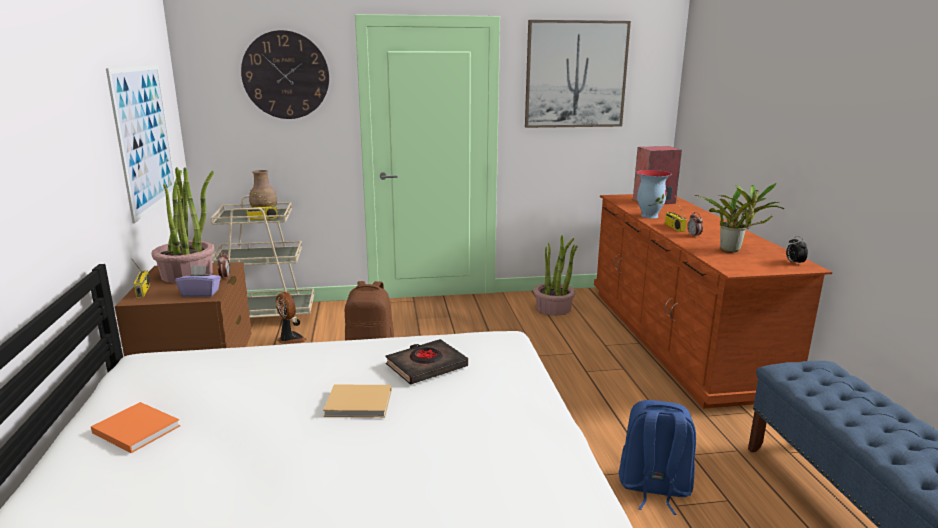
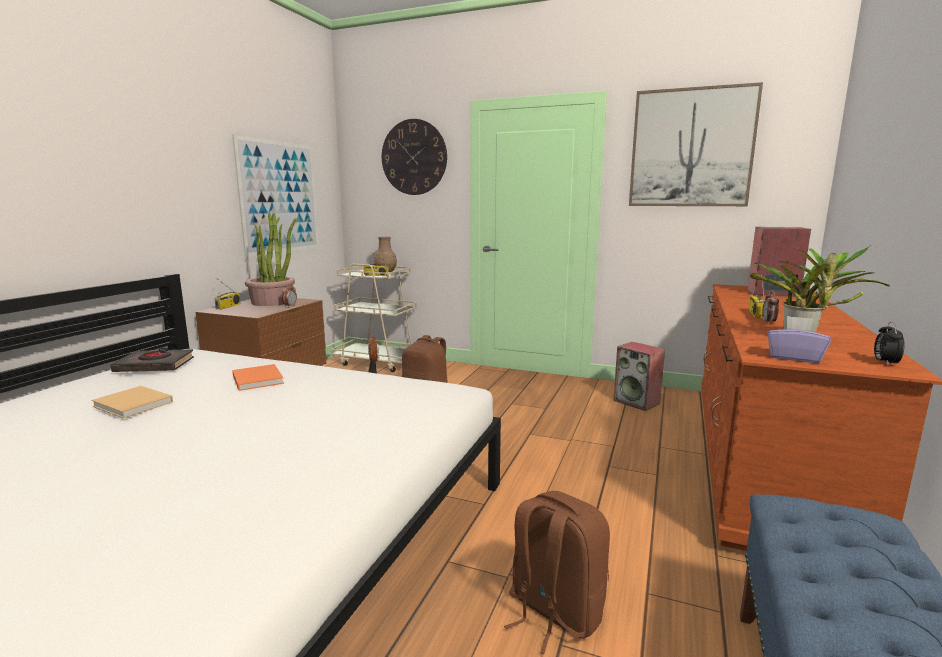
camera: 30 degrees right, 5 degrees down
orange book [91,402,180,453] -> orange book moved to [232,364,284,391]
purple tissue box [175,265,221,297] -> purple tissue box moved to [767,316,831,363]
beige book [323,384,392,417] -> beige book moved to [91,386,173,419]
black book [386,339,468,385] -> black book moved to [110,348,194,372]
potted plant [534,235,578,315] -> speaker [613,342,665,411]
blue backpack [619,400,696,515] -> brown backpack [504,491,610,654]
vase [637,170,671,218] -> none

